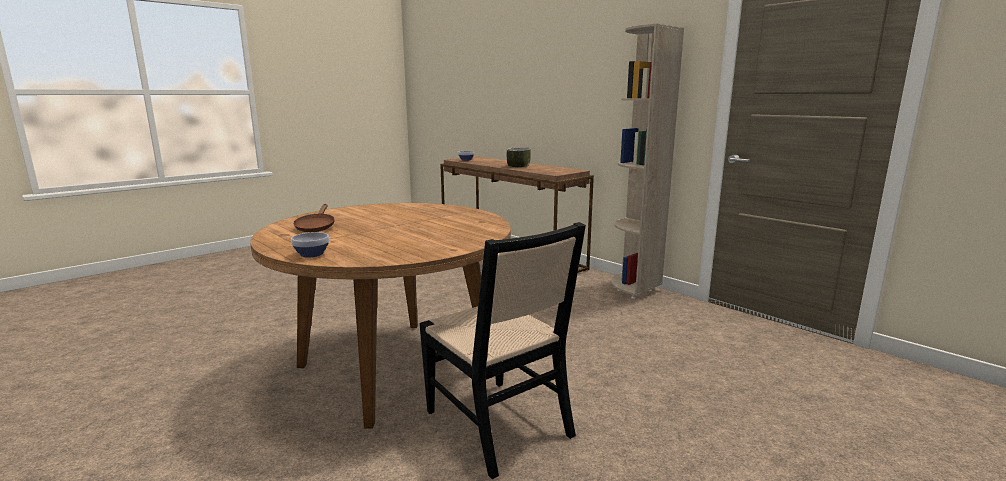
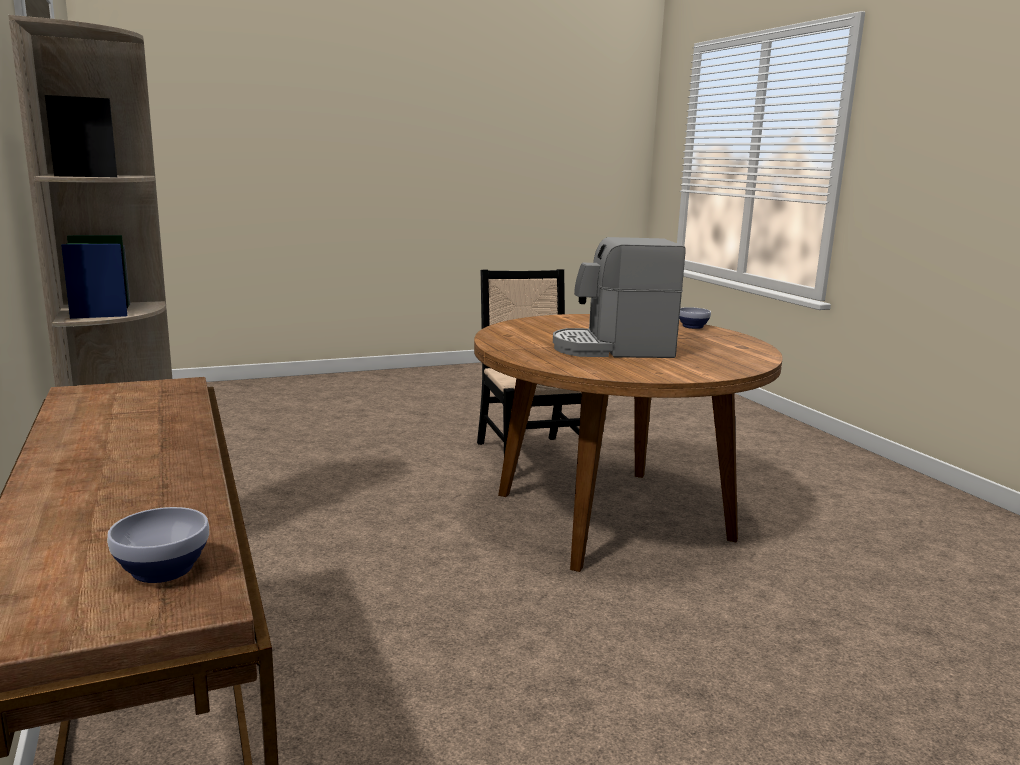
camera: 160 degrees left, 0 degrees up
brown frying pan [293,204,335,232] -> none
bowl [507,147,531,167] -> none
none -> coffee machine [553,237,685,358]

